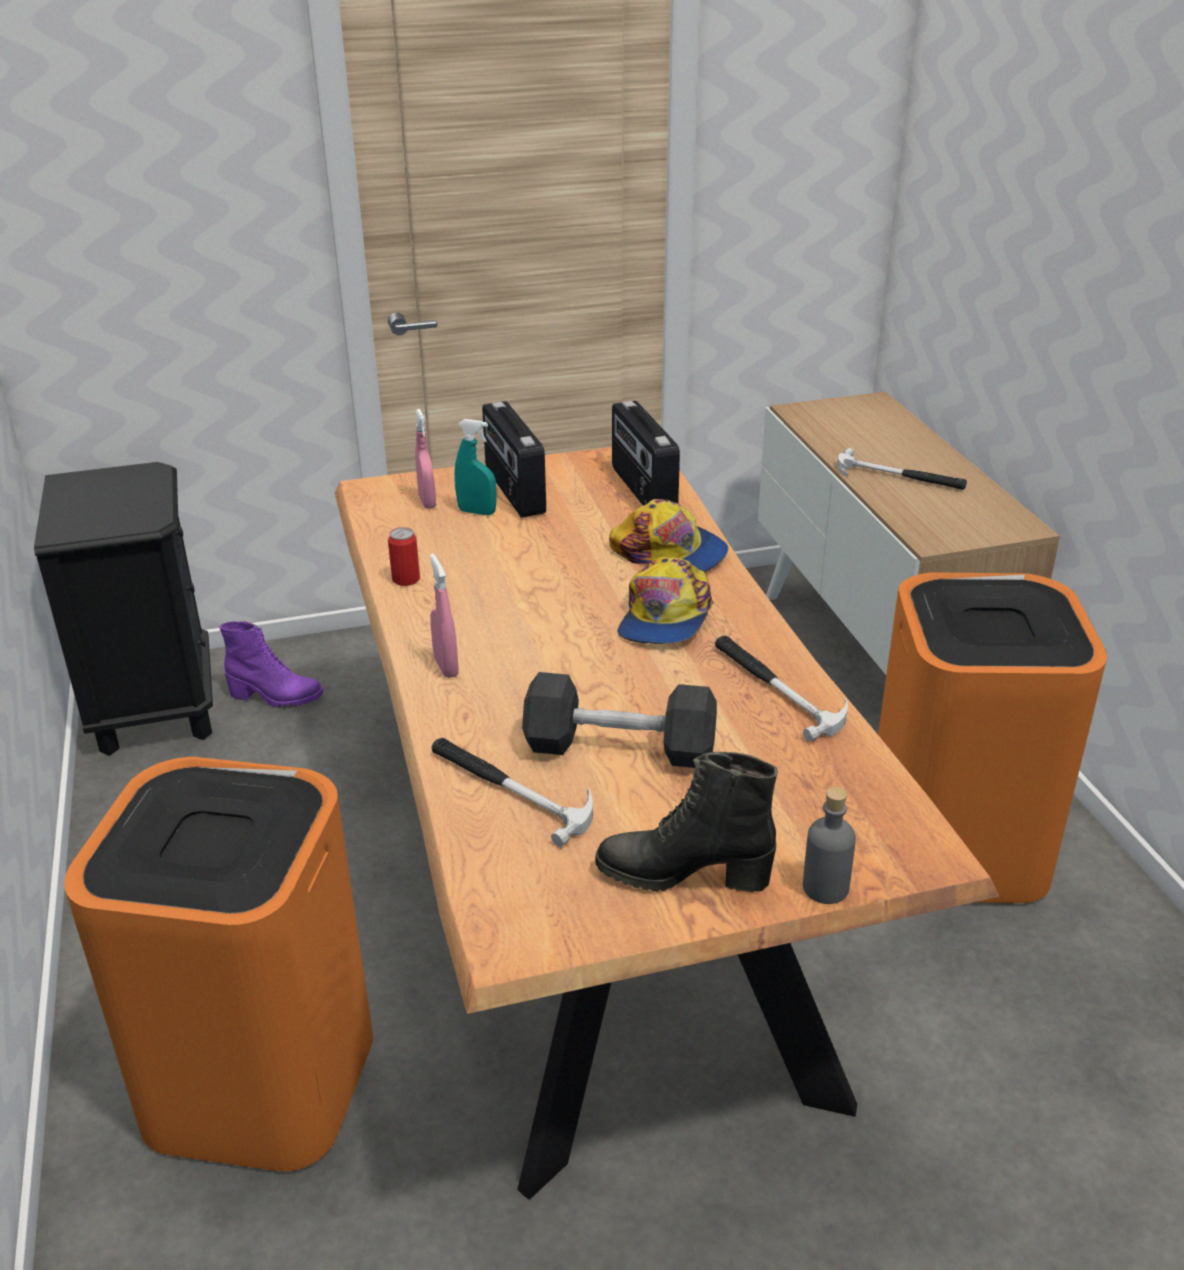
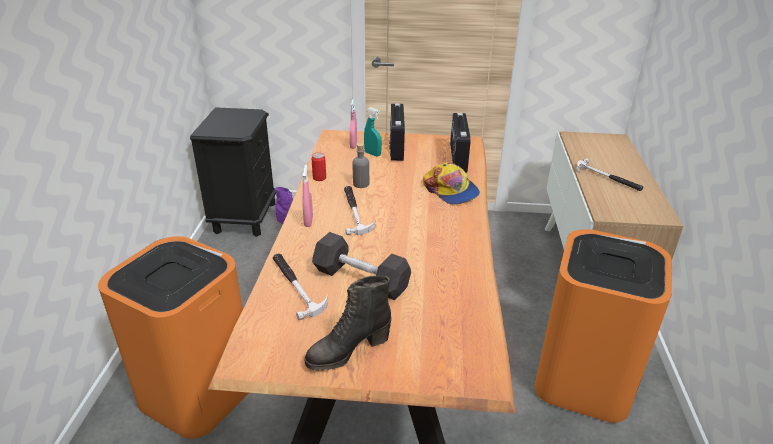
camera: 20 degrees right, 0 degrees up
black boot [595,752,778,892] -> black boot turned 60 degrees counterclockwise [304,276,391,371]
cap [618,557,713,644] -> none
hammer [715,636,848,742] -> hammer moved to [344,186,375,235]
grey bottle [803,787,856,904] -> grey bottle moved to [352,143,369,188]

